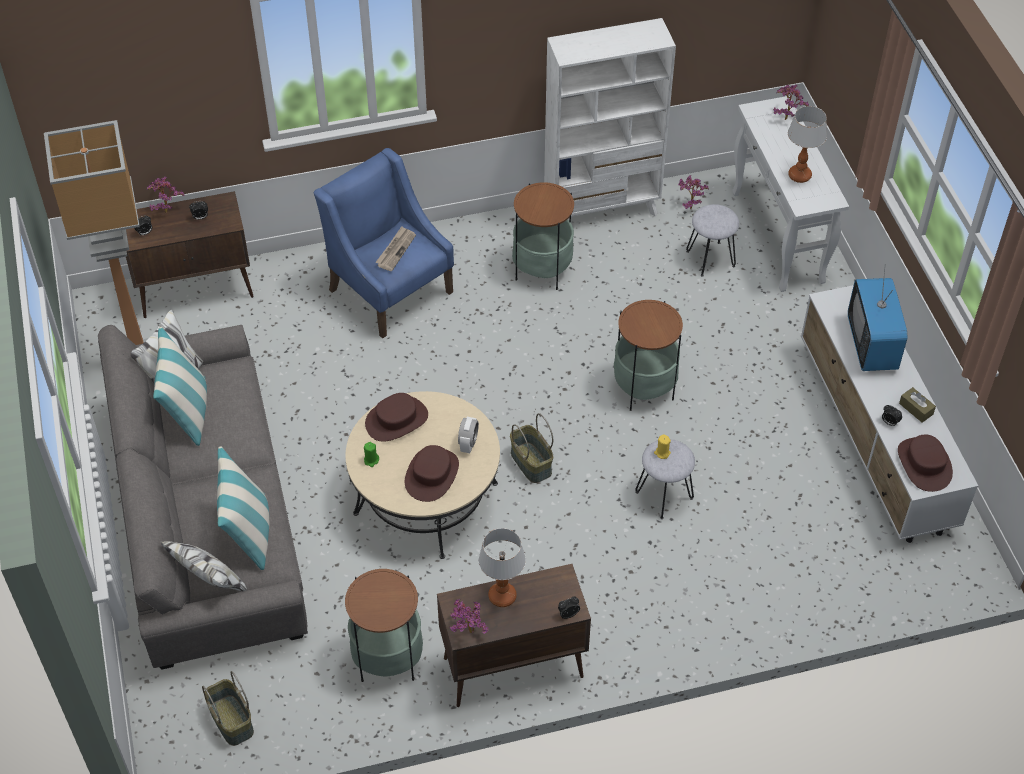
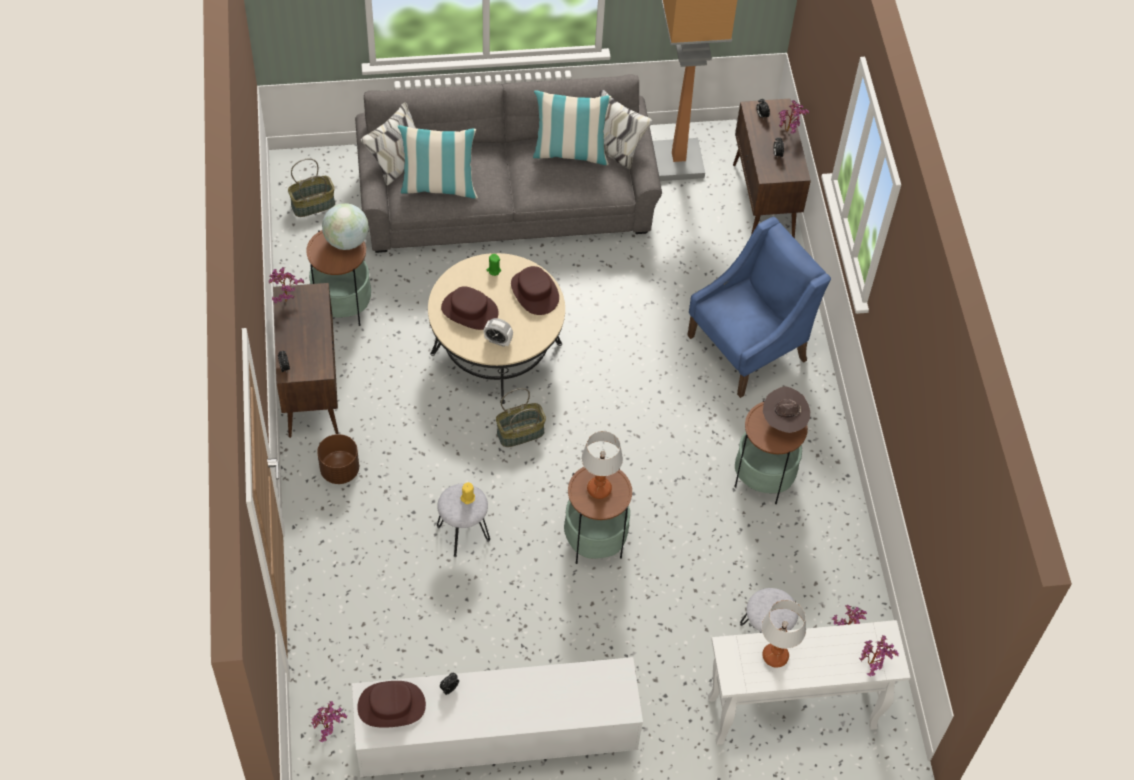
camera: 95 degrees right, 5 degrees up
newspaper [376,226,416,271] -> none
table lamp [478,528,526,607] -> table lamp moved to [581,431,623,499]
white bookcase [544,18,676,217] -> none
television [848,264,907,371] -> none
brown tissue box [899,387,936,423] -> none
none -> potted plant [311,701,347,742]
none -> brown planter [317,434,359,484]
none -> globe [322,203,369,250]
none -> brown hat [763,386,810,433]

